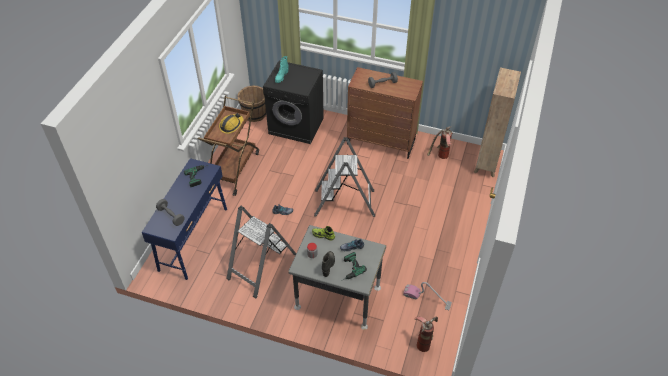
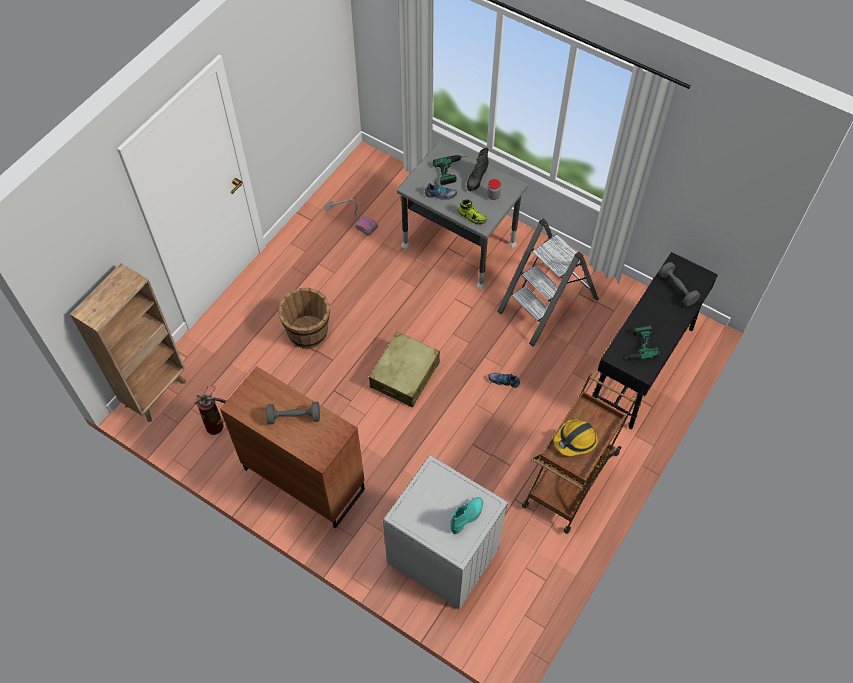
camera: 165 degrees left, 10 degrees up
blue console table [142,158,227,280] -> black console table [593,252,718,429]
brown bucket [237,85,266,122] -> brown bucket moved to [278,288,330,348]
black washing machine [263,61,324,144] -> white washing machine [383,455,508,609]
grey step ladder [314,137,375,217] -> beige suitcase [369,332,440,407]
fire extinguisher [414,316,438,352] -> none

